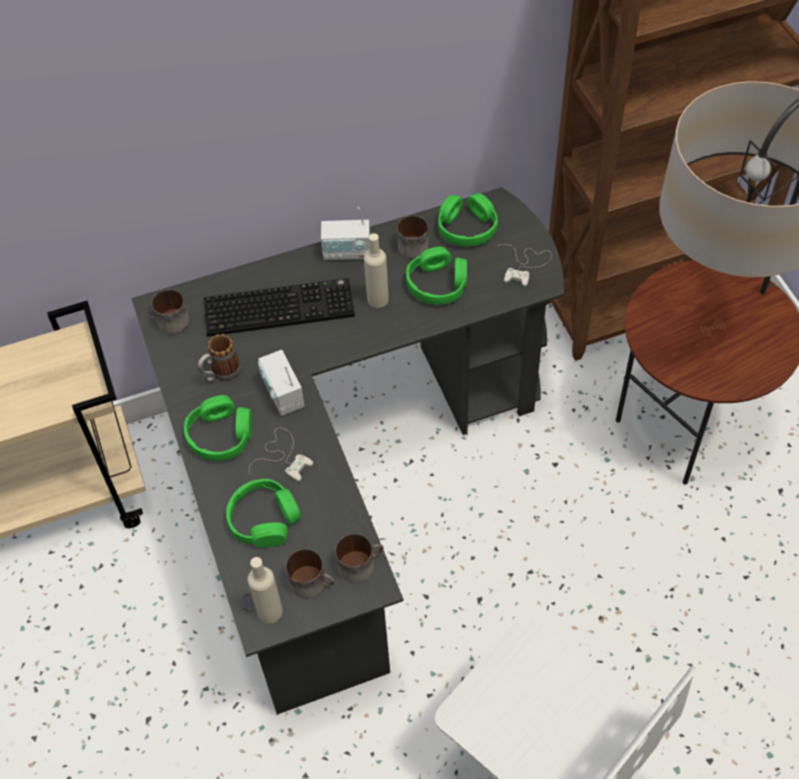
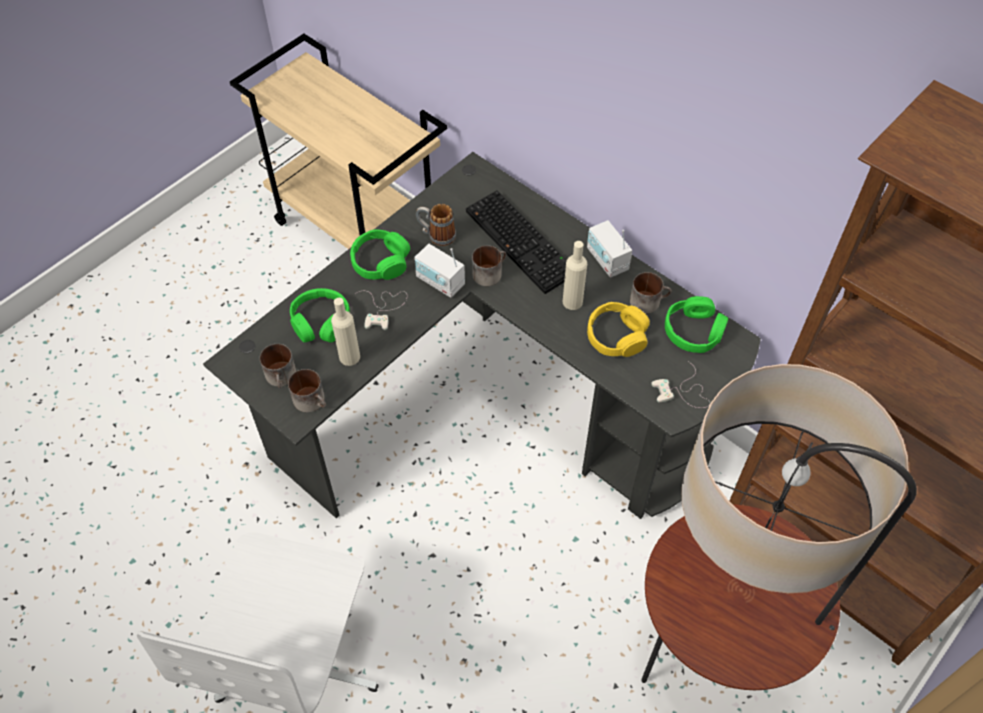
camera: 60 degrees right, 0 degrees up
mug [151,289,189,334] -> mug moved to [472,245,506,286]
beige bottle [247,557,283,624] -> beige bottle moved to [331,298,360,366]
radio [258,350,305,416] -> radio turned 90 degrees counterclockwise [414,244,465,298]
green headphones [406,246,467,305] -> yellow headphones [587,302,650,357]

